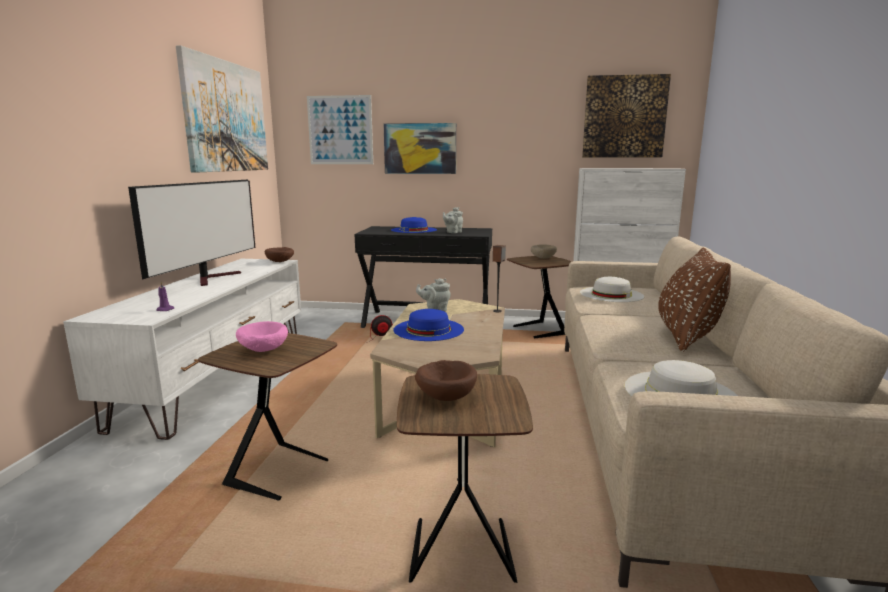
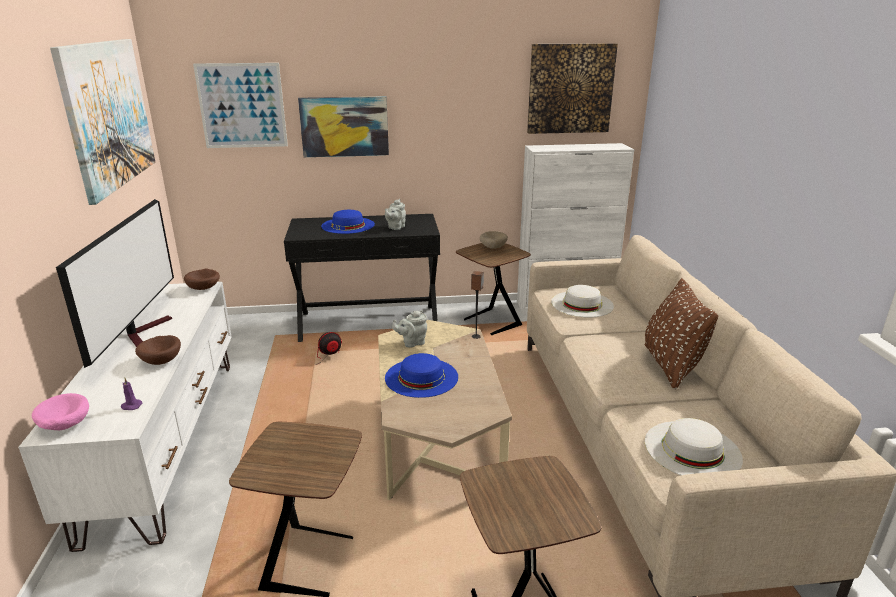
camera: 15 degrees left, 10 degrees up
pink bowl [236,321,288,352] -> pink bowl moved to [32,393,89,430]
brown bowl [415,360,477,401] -> brown bowl moved to [135,335,181,365]

